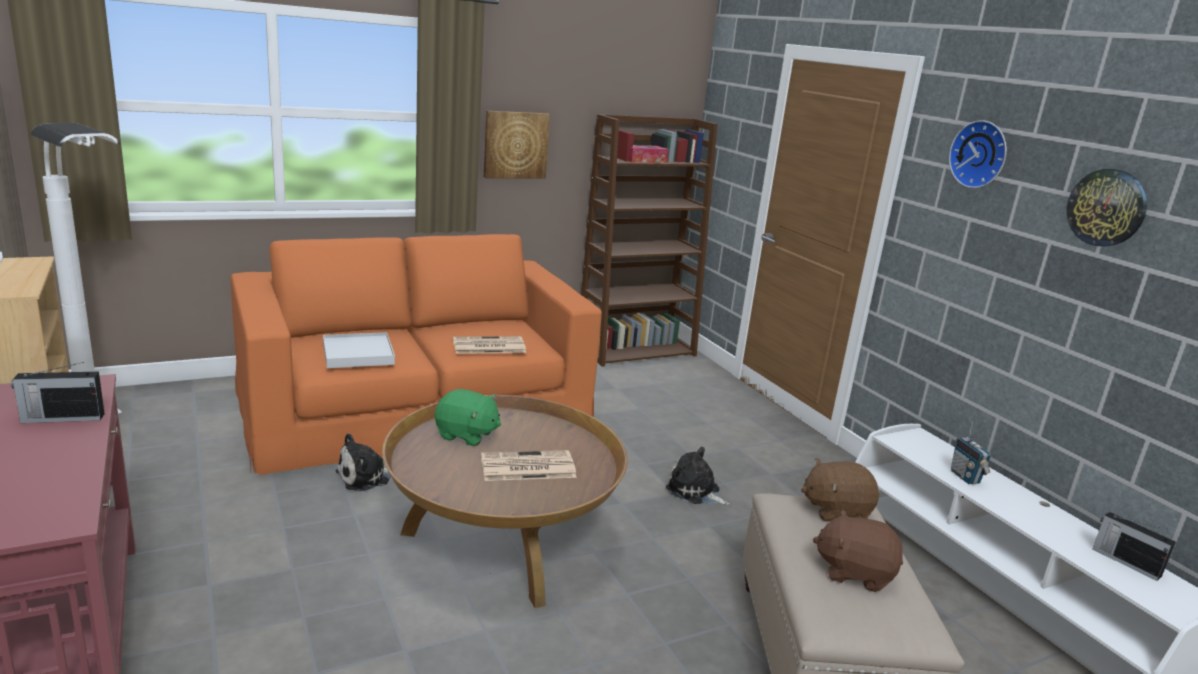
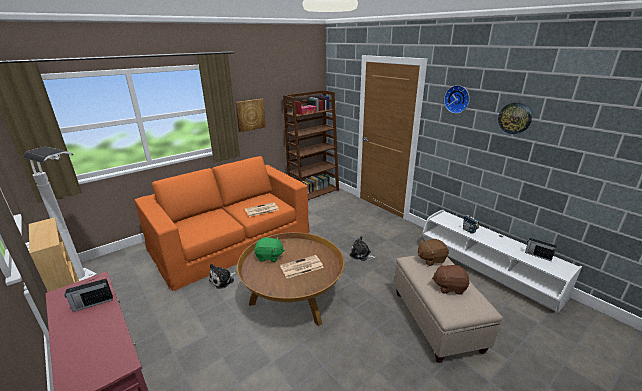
camera: 10 degrees left, 5 degrees up
white tray [323,332,395,368] -> none

